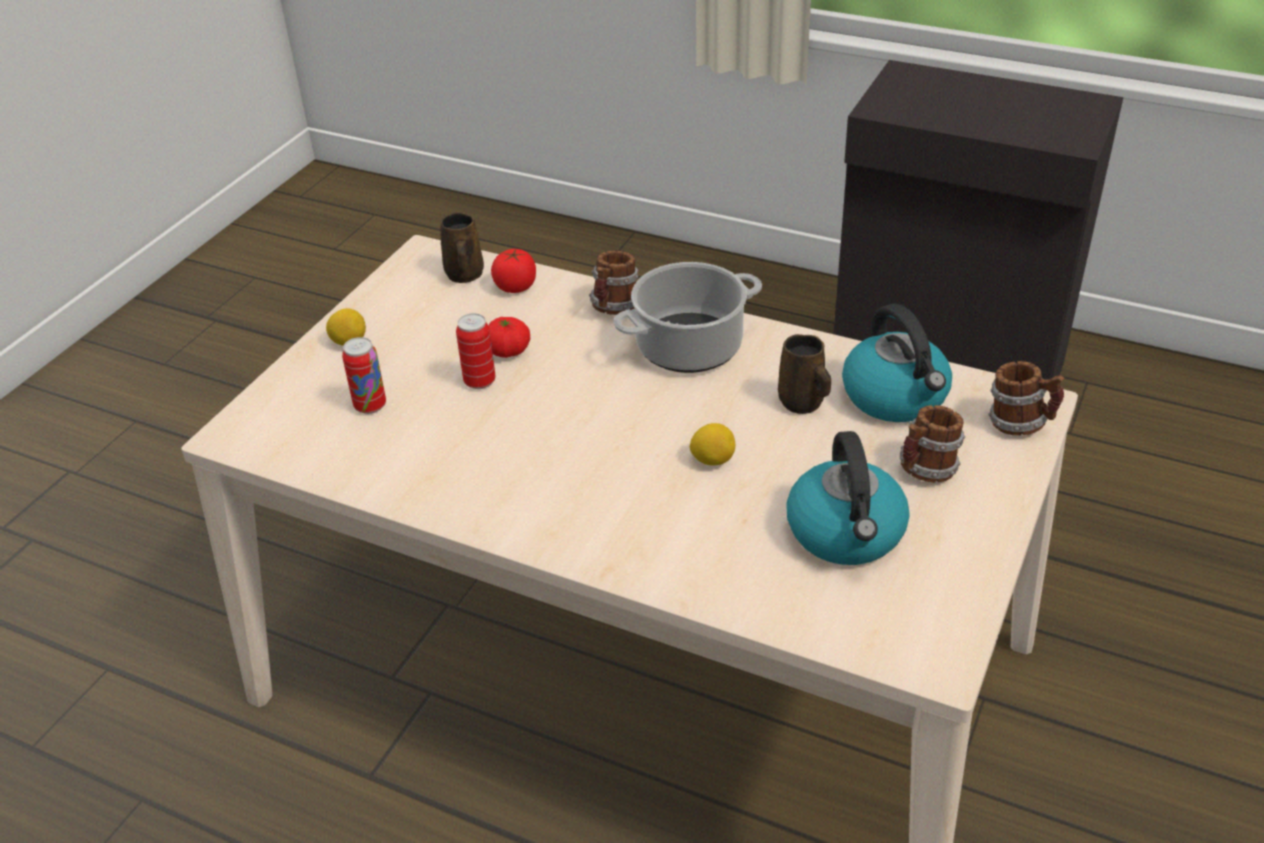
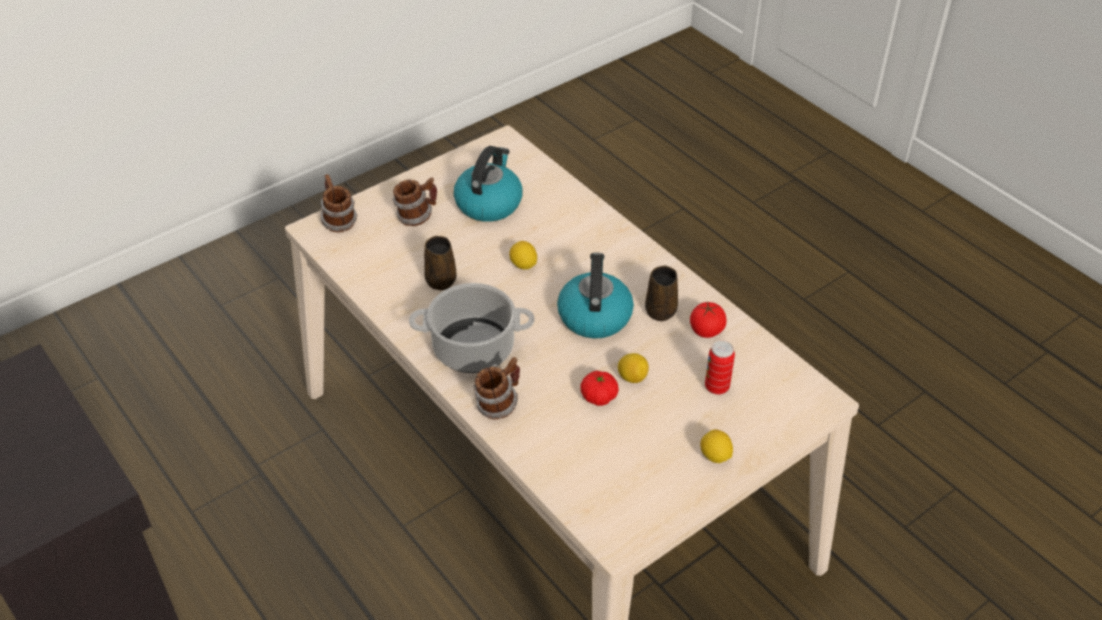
camera: 155 degrees left, 5 degrees up
brown mug [441,212,484,283] -> brown mug moved to [645,266,678,321]
can [456,313,495,389] -> lemon [618,353,649,383]
tomato [491,249,536,293] -> tomato moved to [690,302,727,338]
kettle [842,304,952,422] -> kettle moved to [557,253,634,339]

